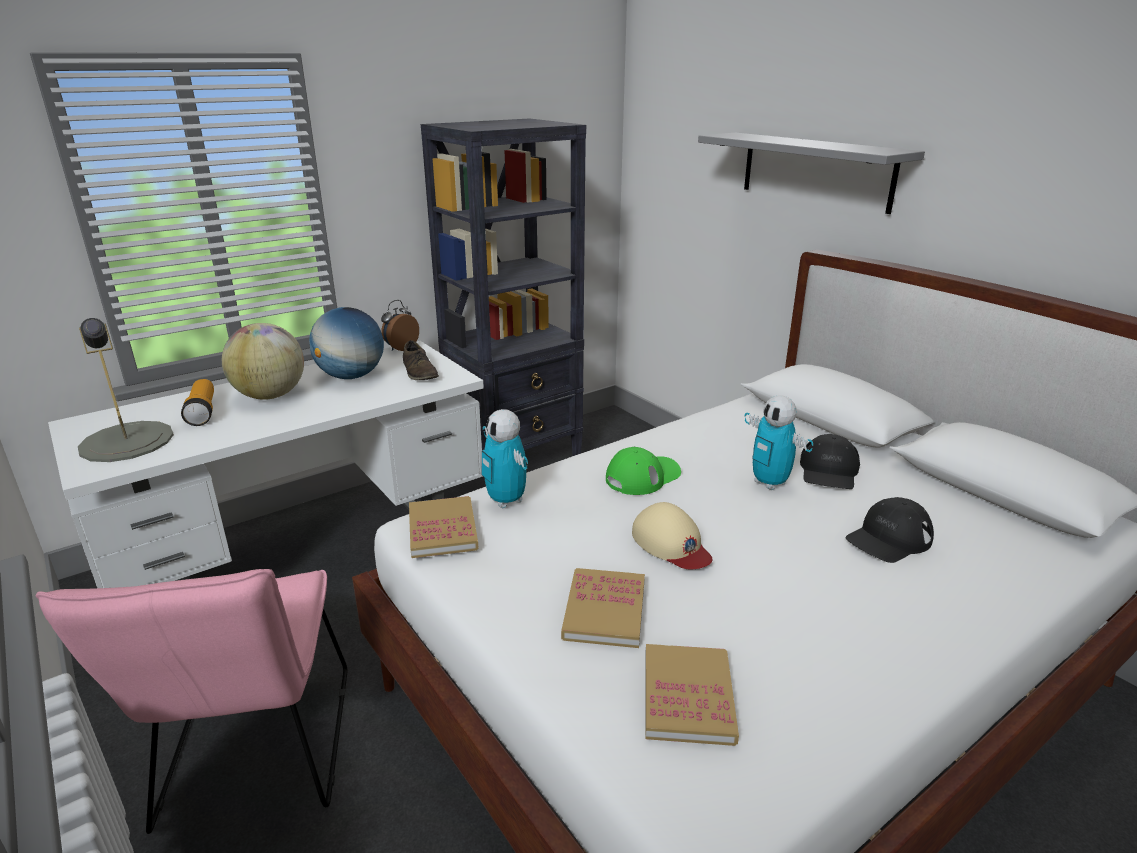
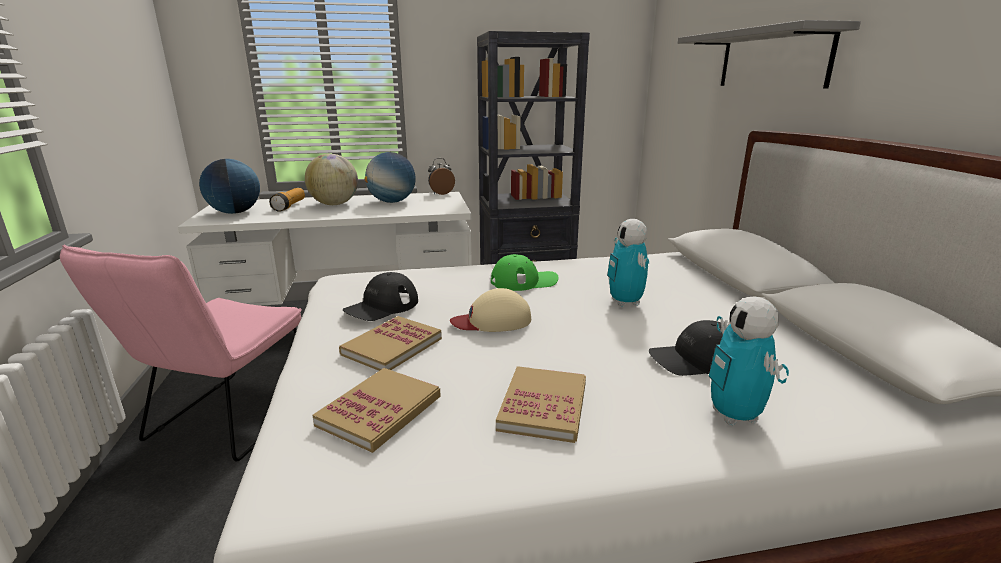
camera: 25 degrees right, 5 degrees down
grey table lamp [78,318,174,462] -> globe [199,159,260,214]
brown shoe [403,340,439,380] -> none
book [409,496,479,558] -> book moved to [496,366,586,443]
toy robot [482,409,528,508] -> toy robot moved to [709,296,789,426]
beige cap [632,502,712,569] -> beige cap turned 90 degrees clockwise [450,288,531,332]
black cap [800,434,860,489] -> black cap moved to [343,272,418,321]

